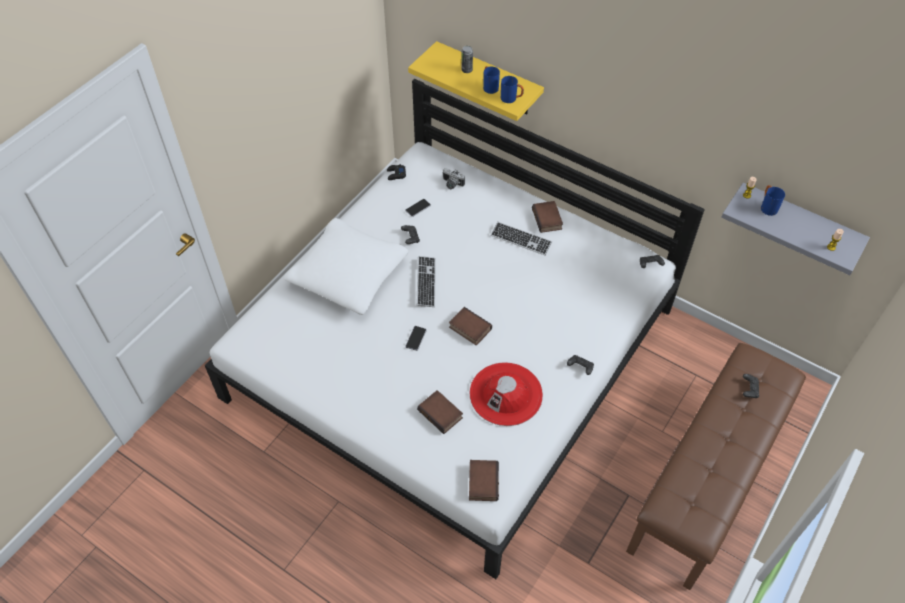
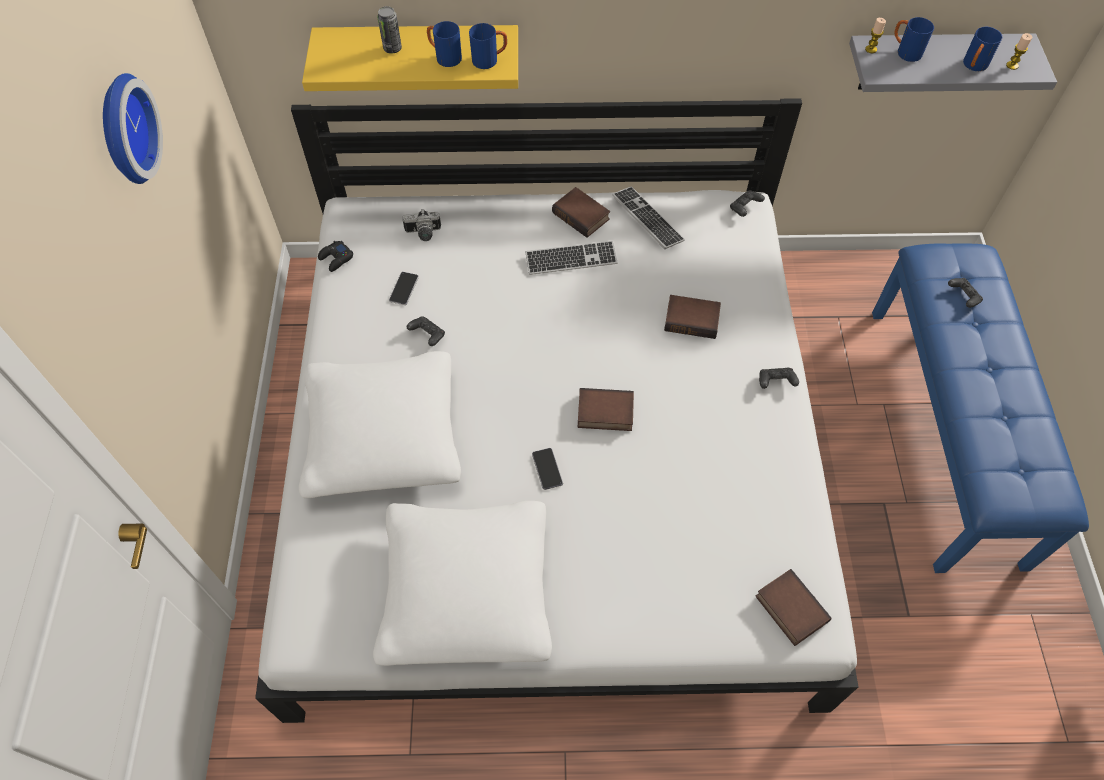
camera: 35 degrees left, 5 degrees up
keyboard [416,256,436,307] -> keyboard moved to [612,186,685,249]
book [417,390,463,434] -> book moved to [664,295,721,339]
red hat [470,362,543,426] -> none
brown bench [626,343,806,590] -> blue bench [872,243,1089,573]
none -> wall clock [103,73,163,184]
none -> white pillow [373,501,552,666]
none -> blue mug [963,27,1002,71]

